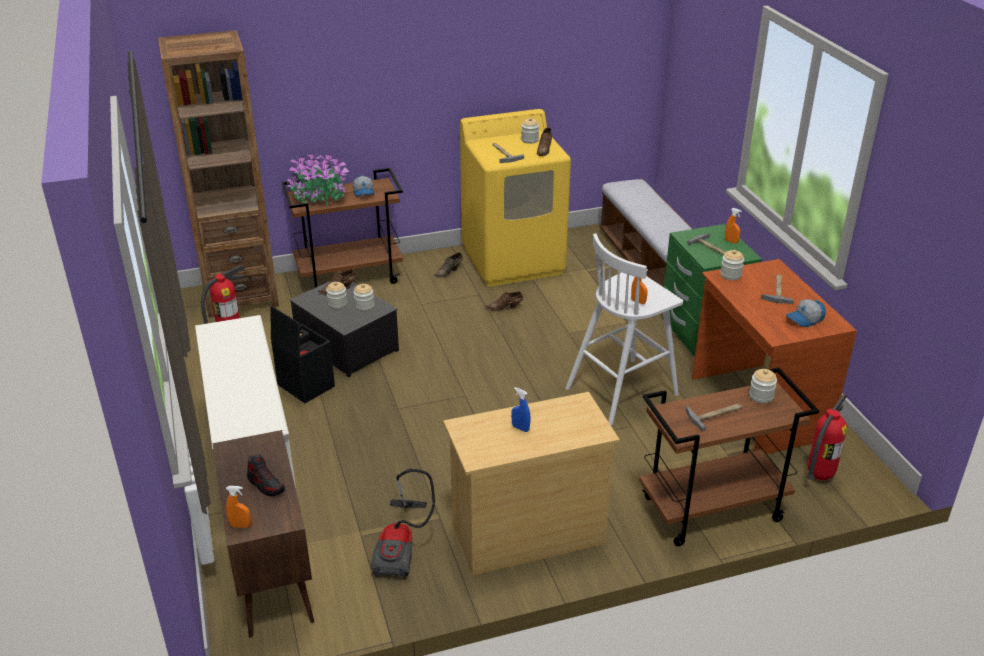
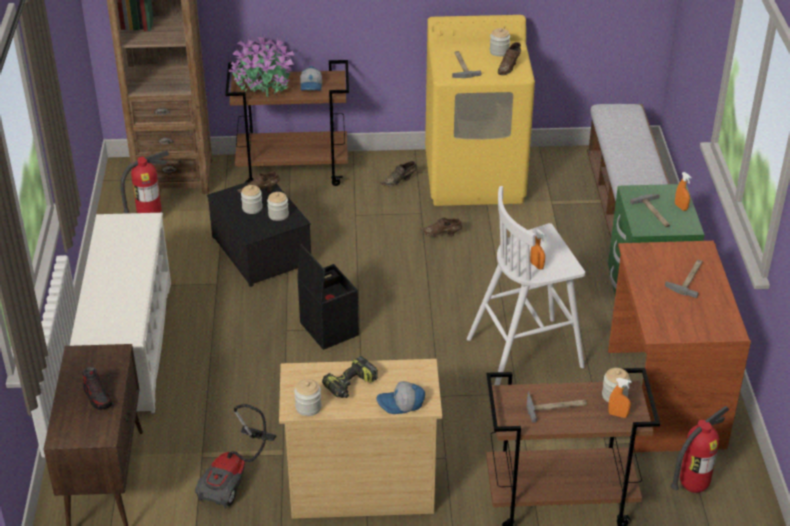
camera: 15 degrees right, 5 degrees up
orange spray bottle [226,486,251,528] -> orange spray bottle moved to [608,378,632,418]
black storage box [270,306,335,403] -> black storage box moved to [297,244,359,350]
blue spray bottle [511,387,531,432] -> power drill [322,356,378,398]
jar [720,250,744,280] -> jar moved to [294,379,322,416]
cap [786,299,826,327] -> cap moved to [376,381,425,414]

